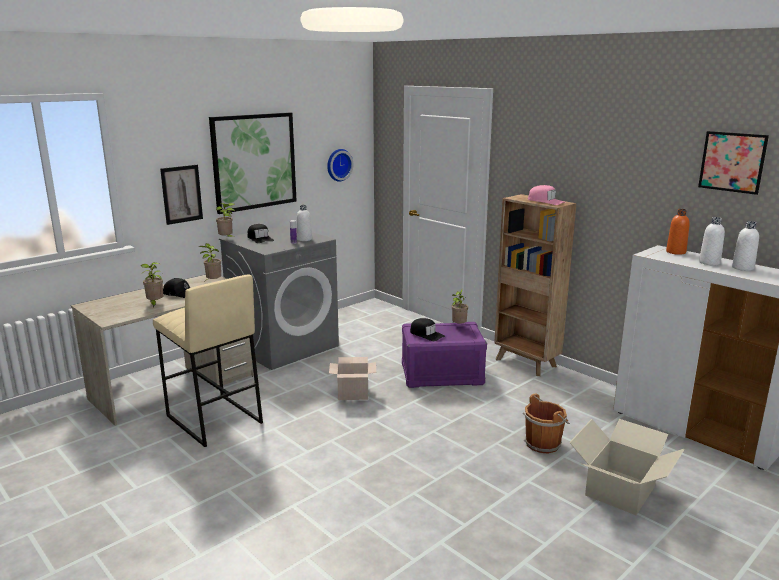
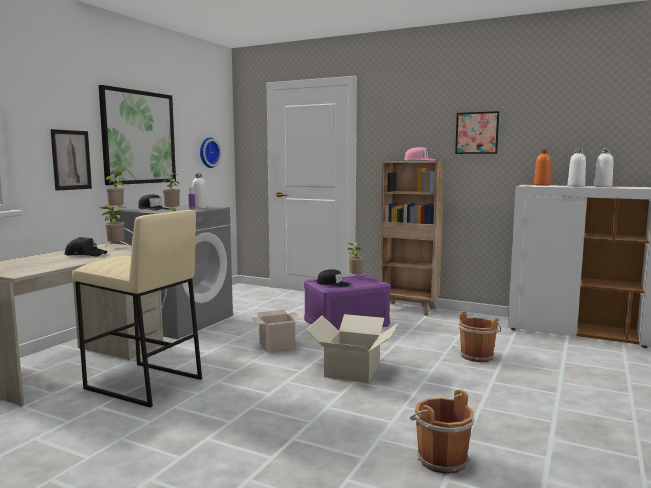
camera: 20 degrees left, 10 degrees down
potted plant [141,262,163,307] -> potted plant moved to [162,173,180,212]
cardboard box [569,419,685,515] -> cardboard box moved to [306,314,399,383]
picture [698,131,769,195] -> picture moved to [455,111,499,154]
none -> brown bucket [410,389,475,474]

